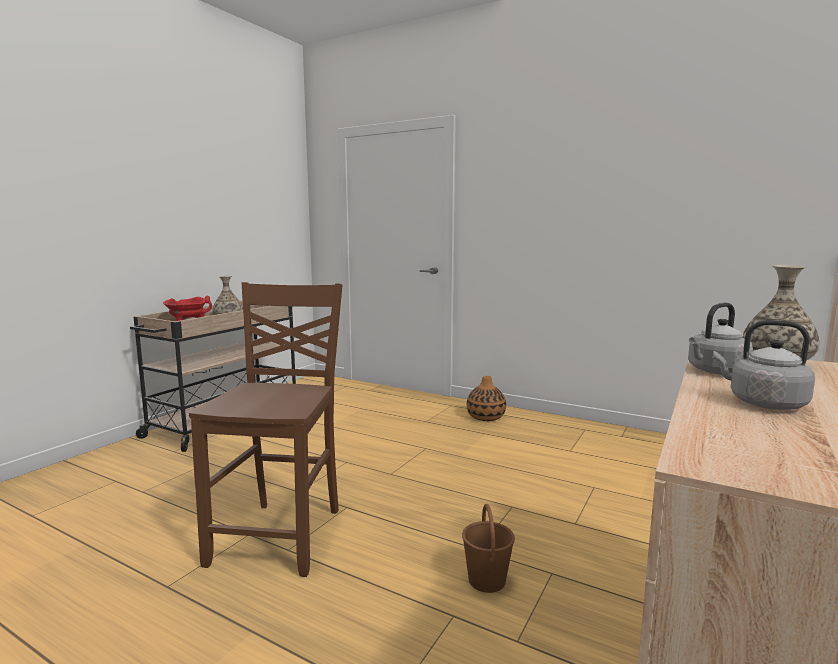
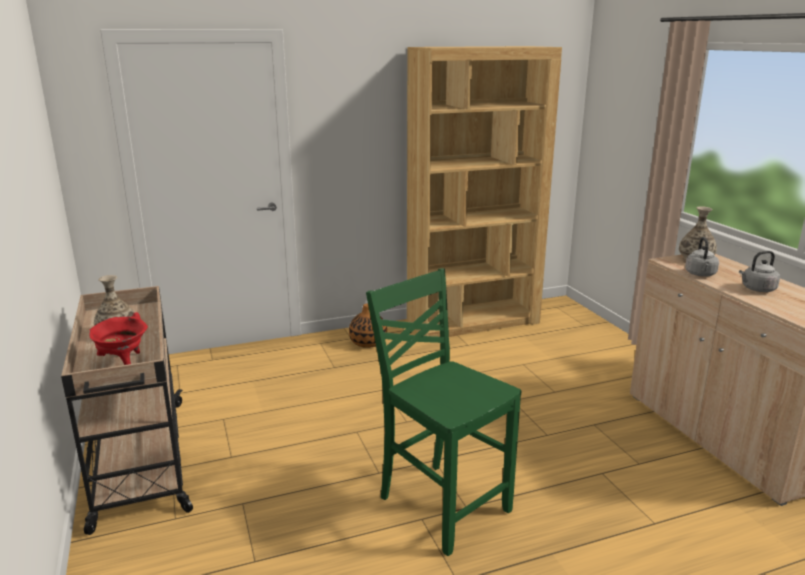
camera: 50 degrees left, 10 degrees up
brown chair [189,282,342,577] -> green chair [366,268,521,556]
brown bucket [462,504,515,593] -> none
none -> brown bookcase [407,46,562,337]

